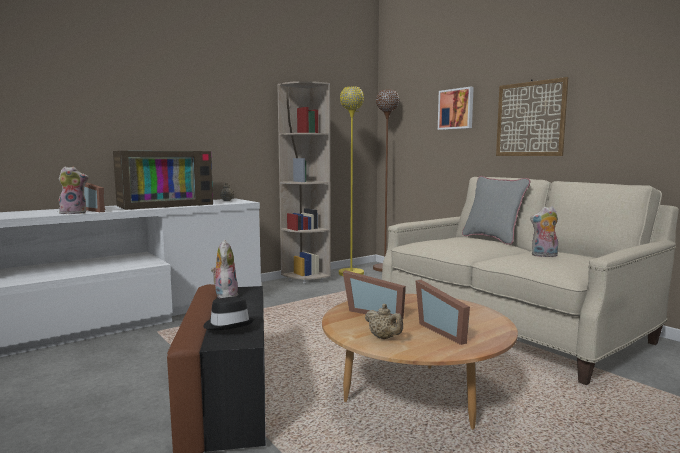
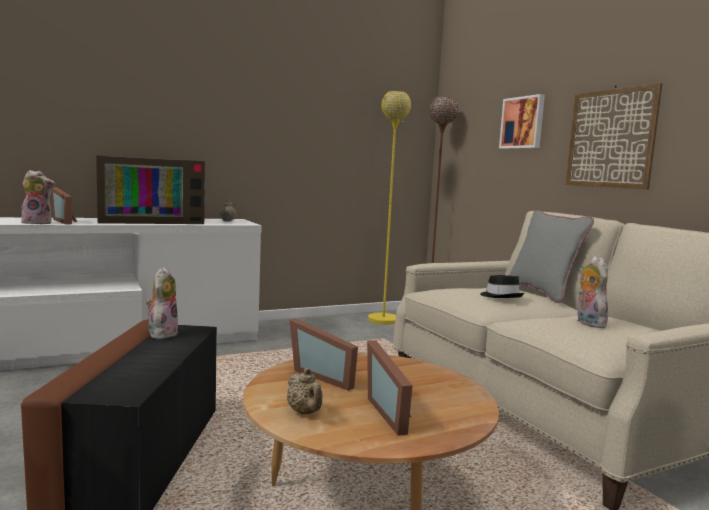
camera: 10 degrees right, 0 degrees up
black hat [204,297,254,330] -> black hat moved to [480,275,524,298]
beige bookcase [277,81,331,283] -> none
plush toy [530,206,558,257] -> plush toy turned 75 degrees clockwise [578,256,608,328]

